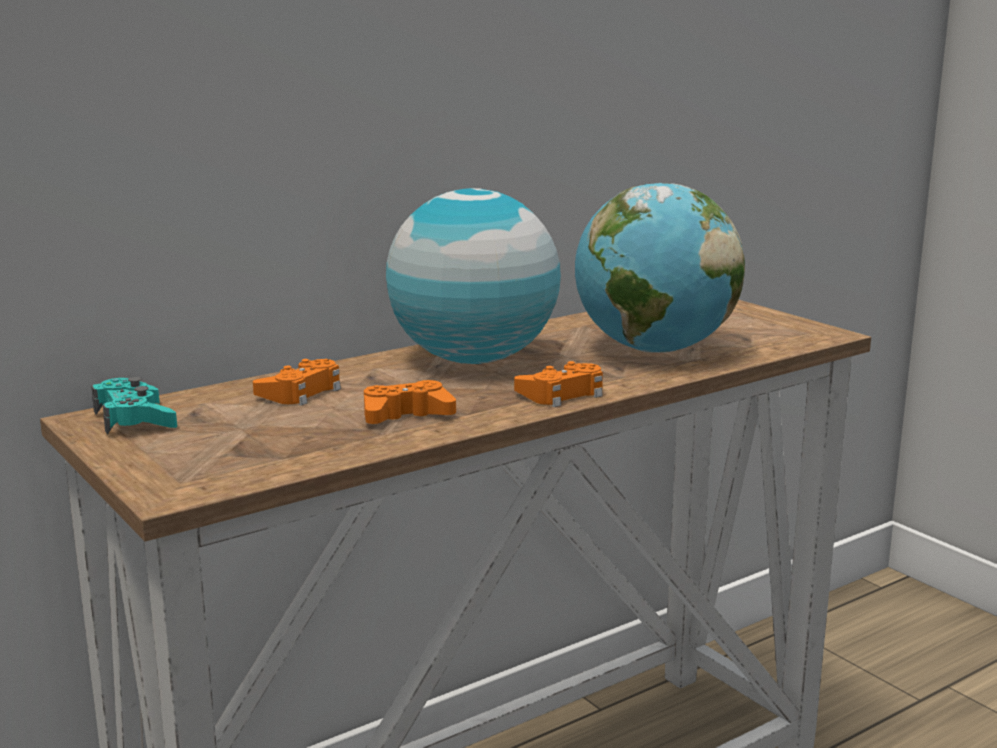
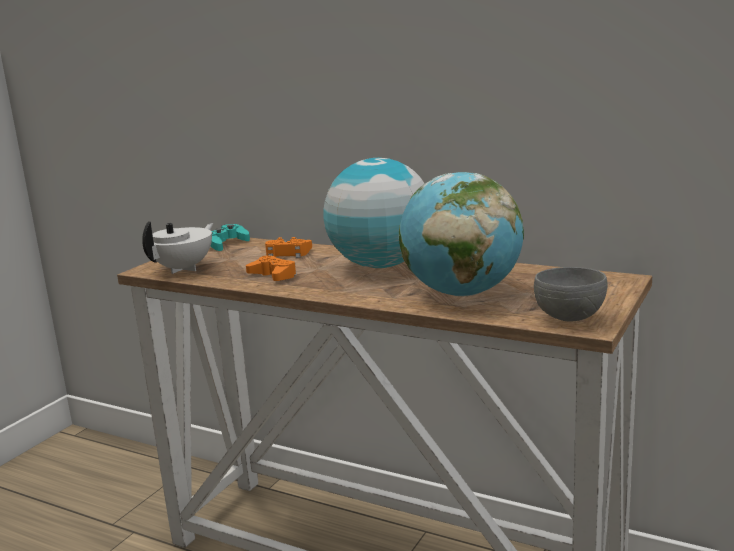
camera: 65 degrees right, 0 degrees up
orange game controller [514,361,603,407] -> none
none -> white teapot [142,221,213,274]
none -> grey bowl [534,267,608,321]

